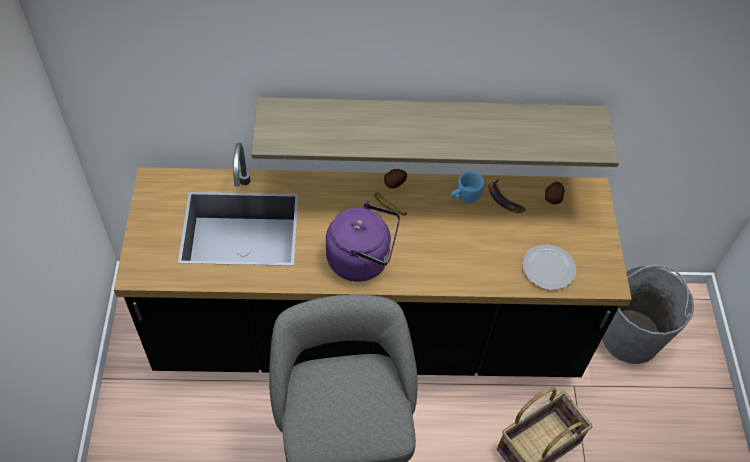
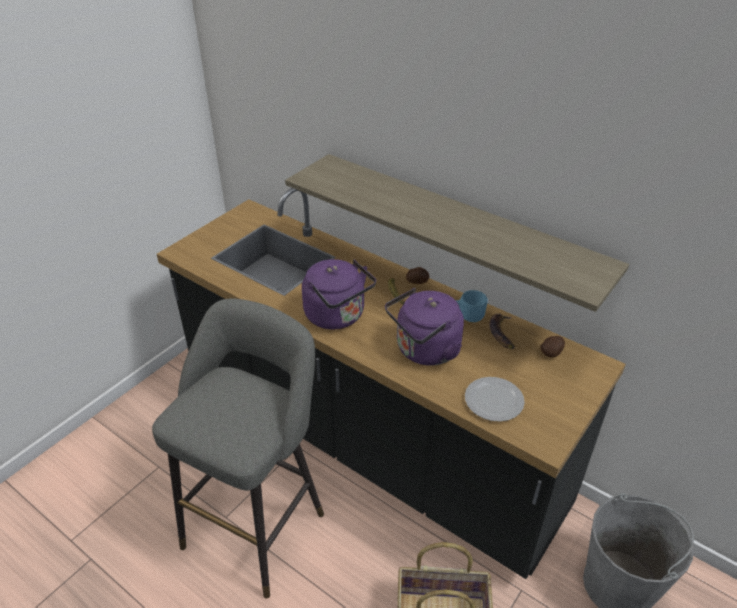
camera: 40 degrees right, 15 degrees down
none -> purple kettle [385,288,464,366]

